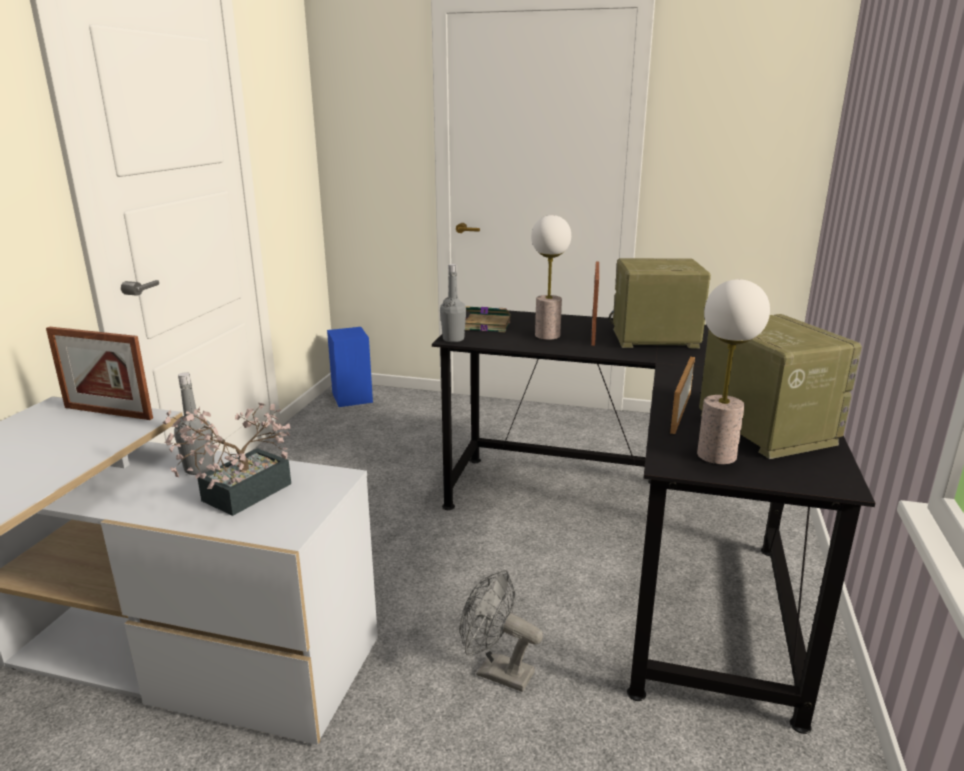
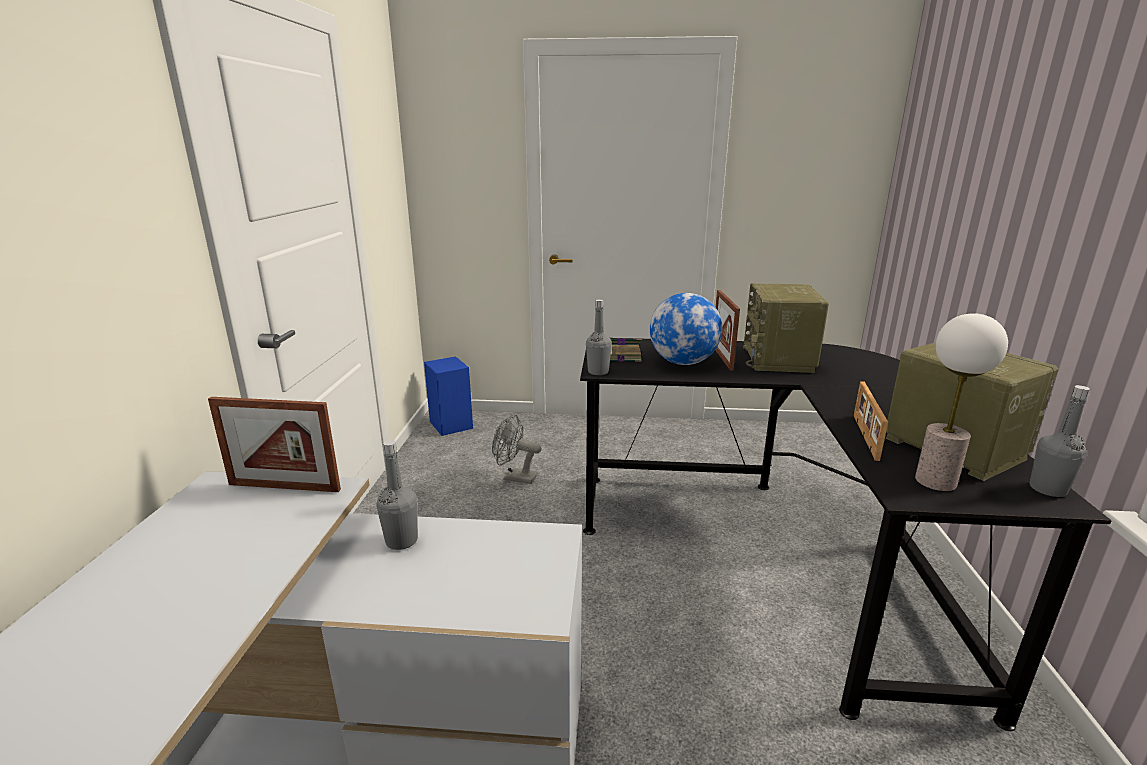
camera: 10 degrees left, 0 degrees up
potted plant [163,403,291,516] -> none
grey fan [459,570,543,692] -> grey fan moved to [492,414,541,484]
table lamp [531,215,571,340] -> globe [650,293,722,365]
radio [609,258,711,348] -> radio turned 75 degrees counterclockwise [743,283,829,373]
none -> grey bottle [1030,385,1090,497]

